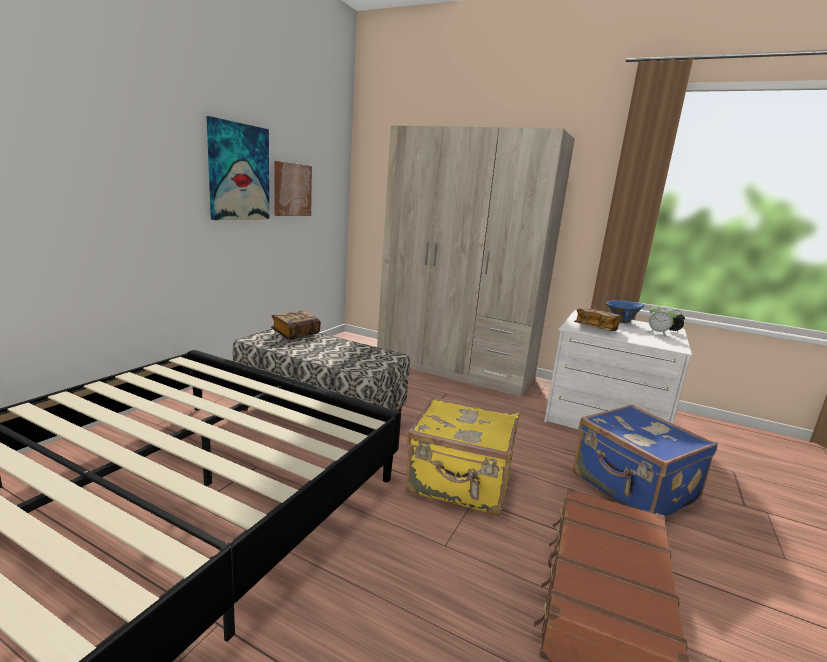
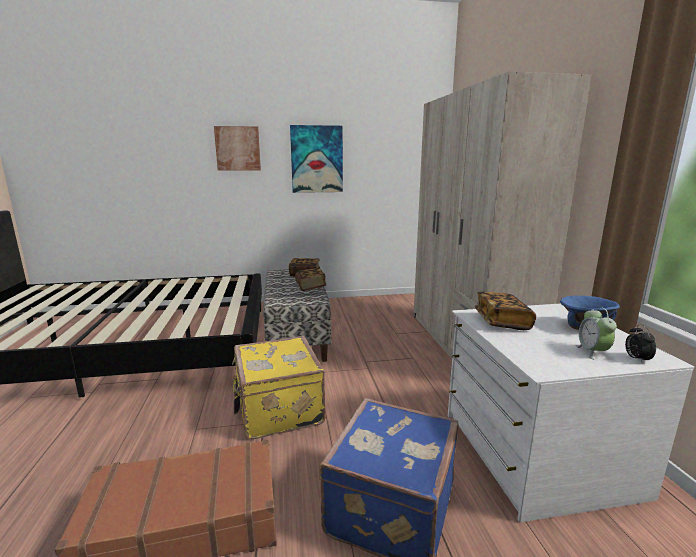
camera: 55 degrees right, 0 degrees up
picture [274,161,312,216] -> picture moved to [214,126,261,171]
none -> book [295,268,327,291]

